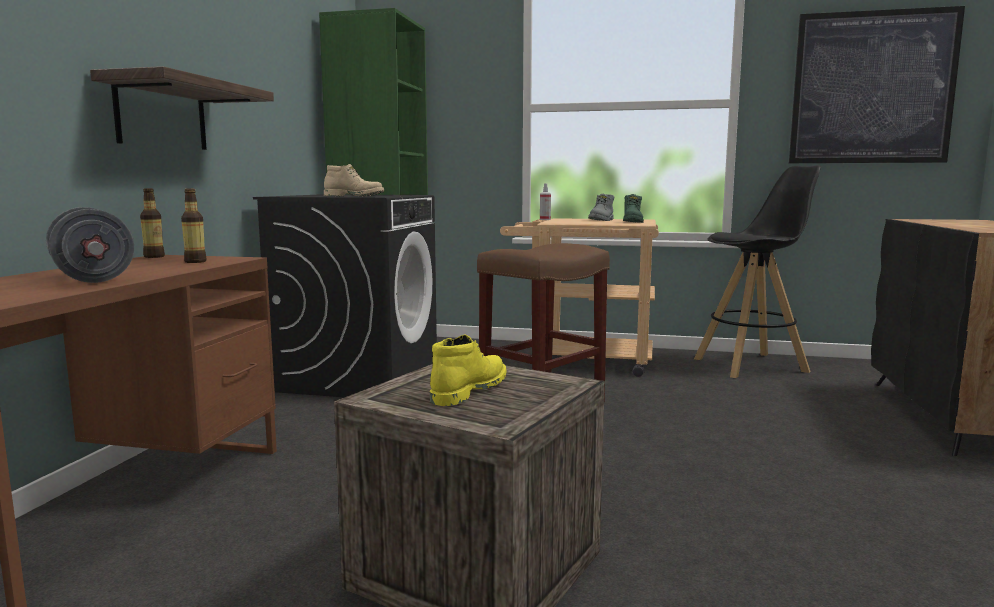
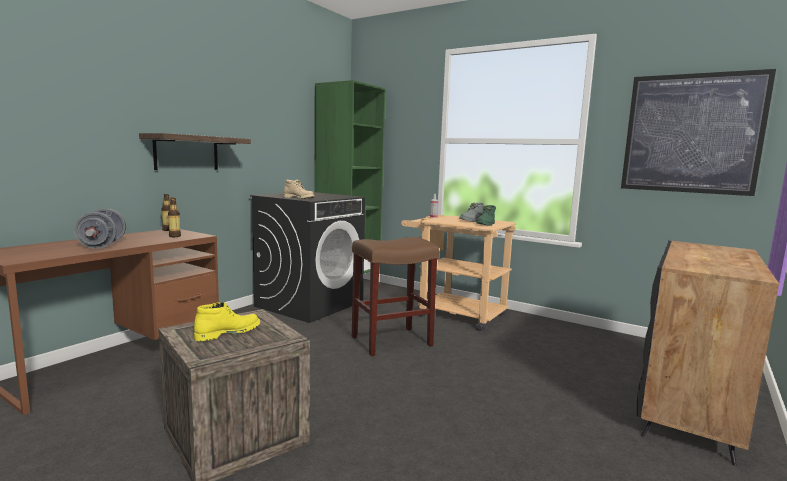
camera: 20 degrees right, 0 degrees up
black stool [694,165,821,378] -> none

